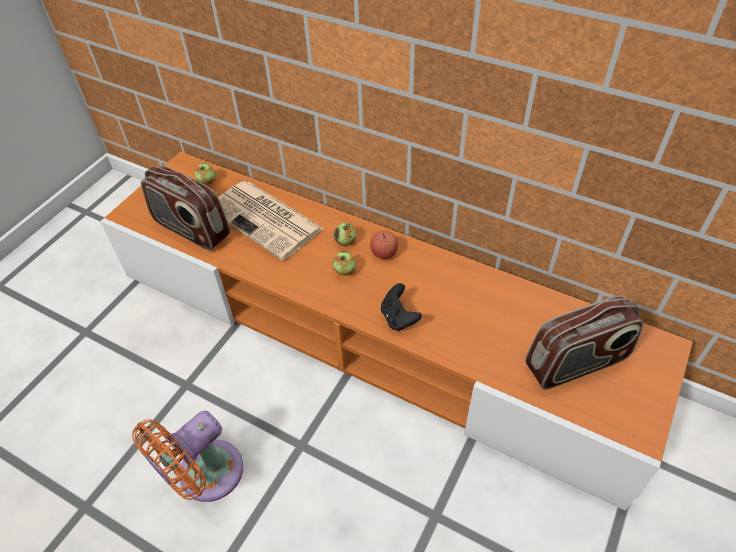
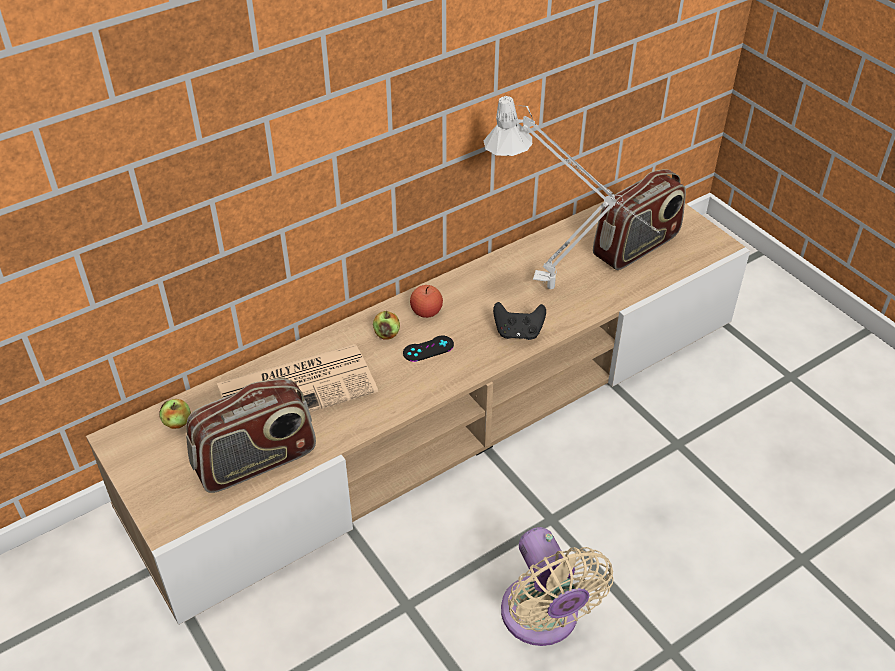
camera: 65 degrees left, 5 degrees down
orange tv stand [100,152,693,511] -> beige tv stand [86,201,750,625]
orange fan [132,411,243,502] -> beige fan [501,527,614,646]
apple [333,251,356,275] -> black game controller [403,336,454,362]
radio [525,296,644,389] -> radio turned 45 degrees clockwise [593,169,686,270]
none -> grey table lamp [483,96,659,289]

